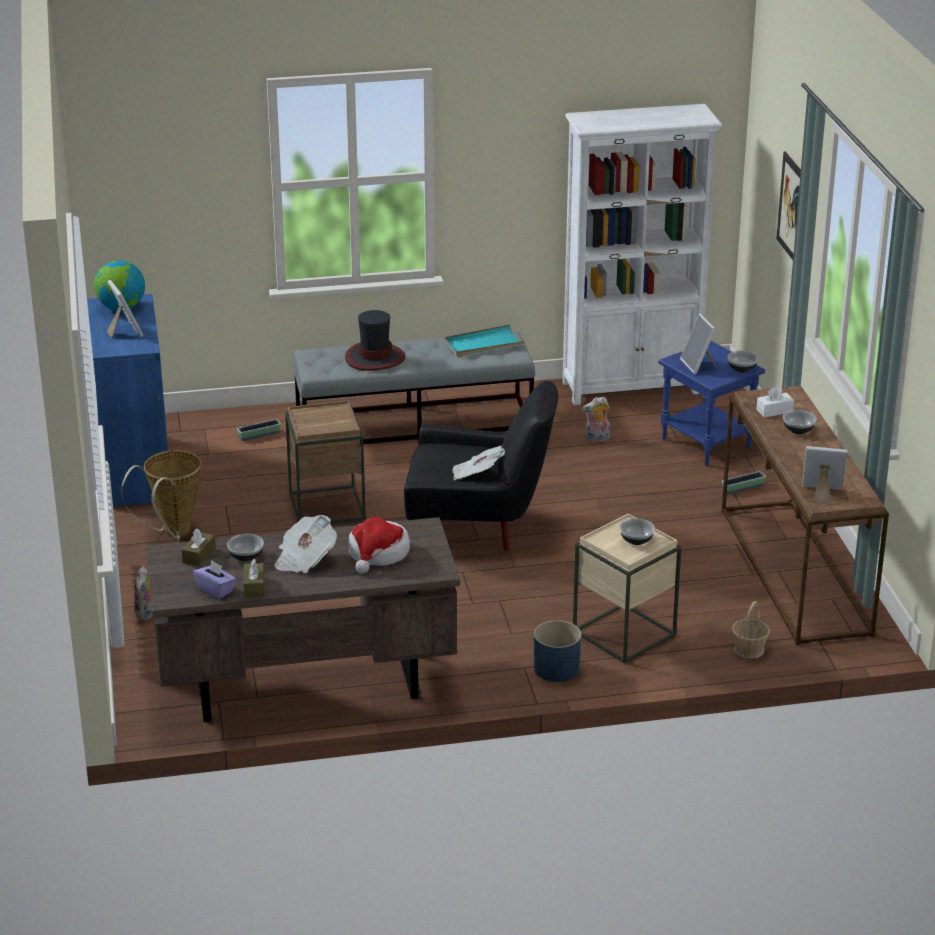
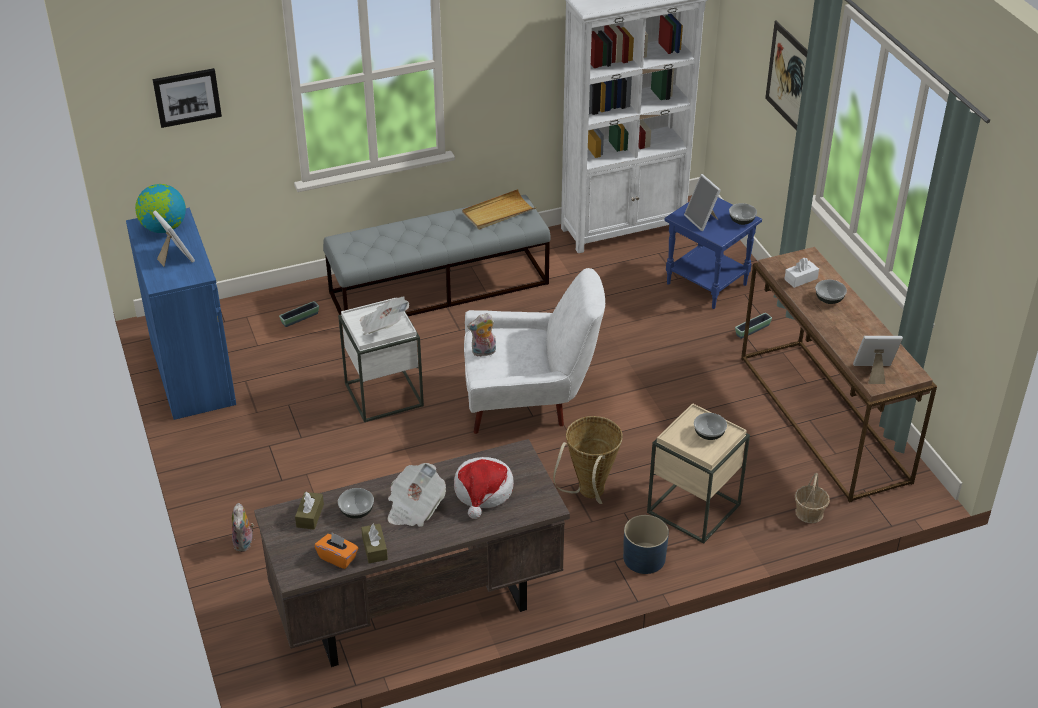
camera: 10 degrees left, 10 degrees up
basket [121,450,201,539] -> basket moved to [553,416,623,504]
purple tissue box [193,560,236,599] -> orange tissue box [315,532,358,569]
brown side table [285,400,366,524] -> white side table [338,297,424,422]
hat [345,310,405,371] -> none
black armchair [404,381,558,551] -> white armchair [464,268,605,434]
turquoise tray [445,324,524,357] -> beige tray [462,189,536,230]
newspaper [453,446,505,480] -> newspaper moved to [360,296,409,335]
plush toy [583,396,610,442] -> plush toy moved to [467,313,496,357]
none -> picture [152,68,222,128]

